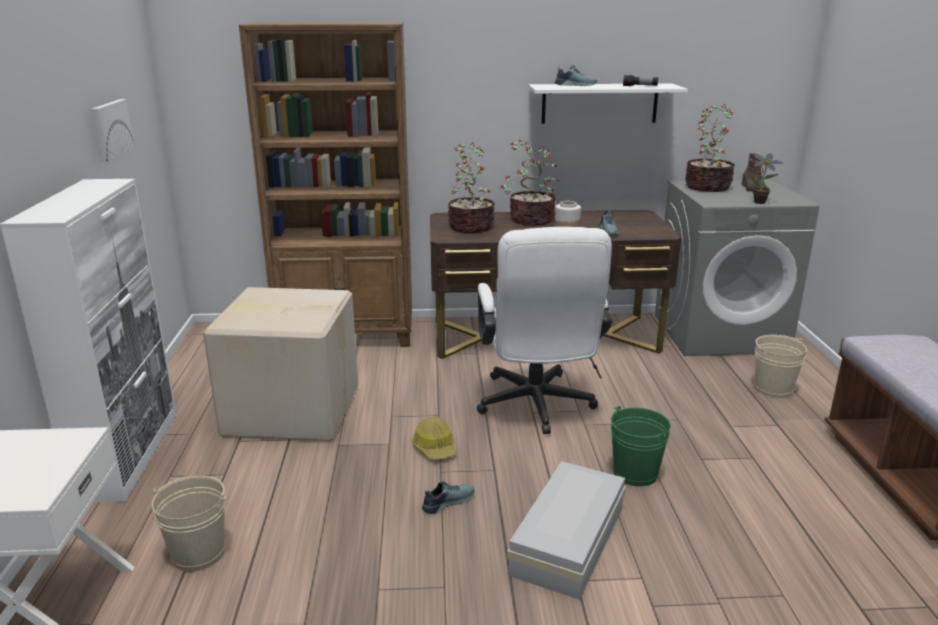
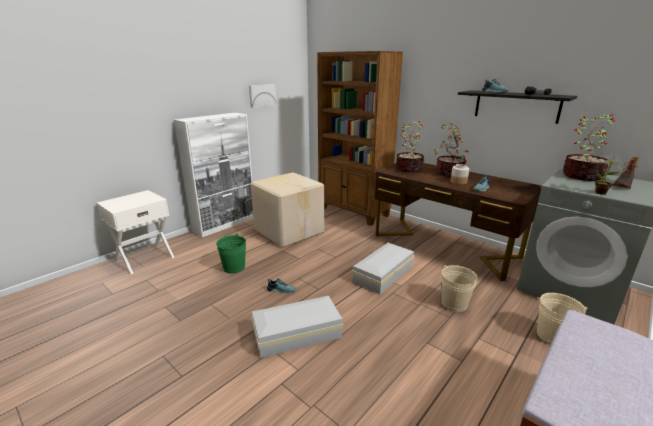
camera: 45 degrees right, 0 degrees up
beige bucket [152,475,227,572] -> beige bucket moved to [441,265,478,312]
hard hat [411,417,456,460] -> none
white office chair [477,227,612,434] -> white storage box [352,243,415,294]
white shelf [529,84,688,124] -> black shelf [458,90,577,124]
green bucket [611,406,671,487] -> green bucket moved to [216,234,246,273]

